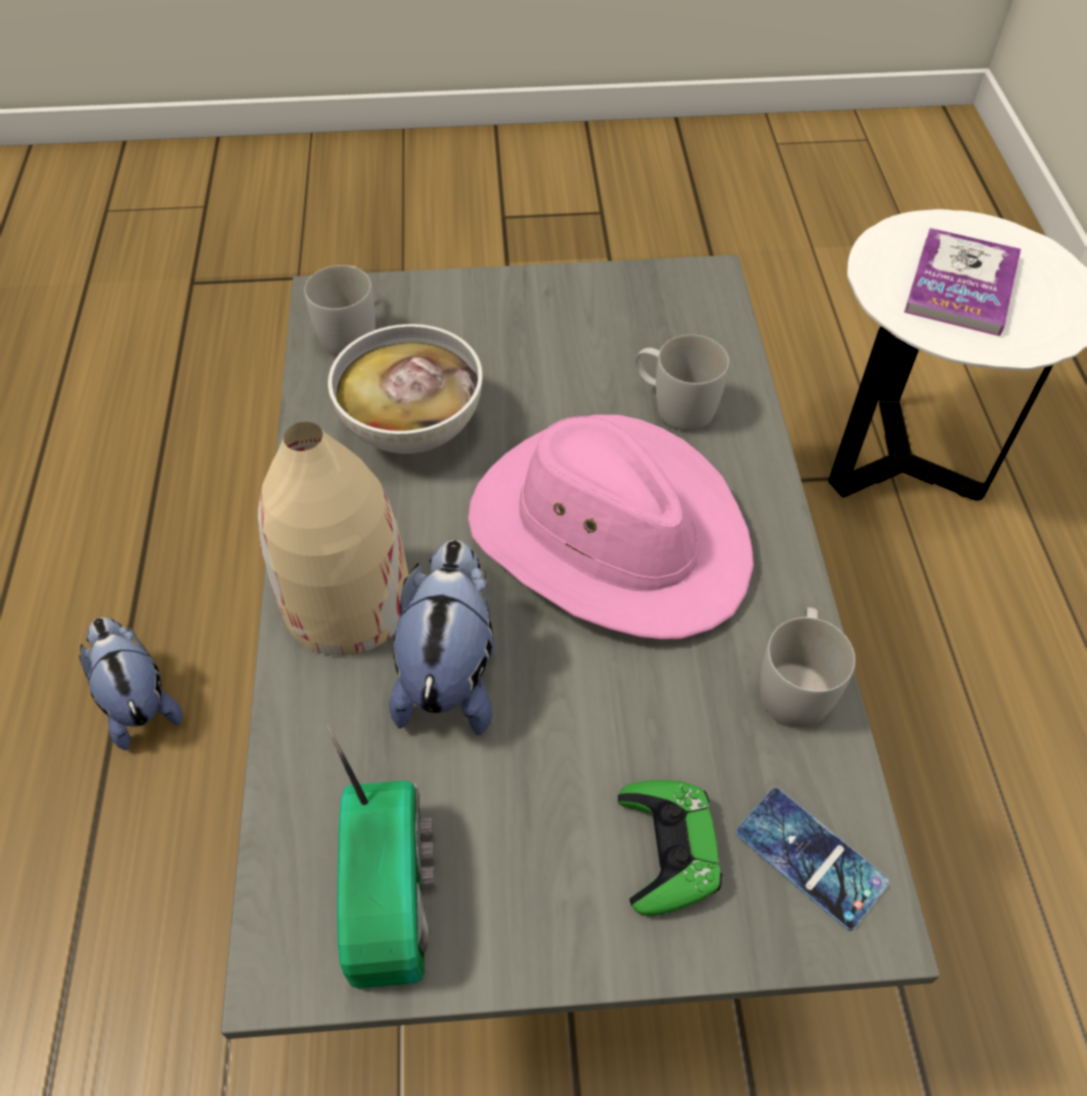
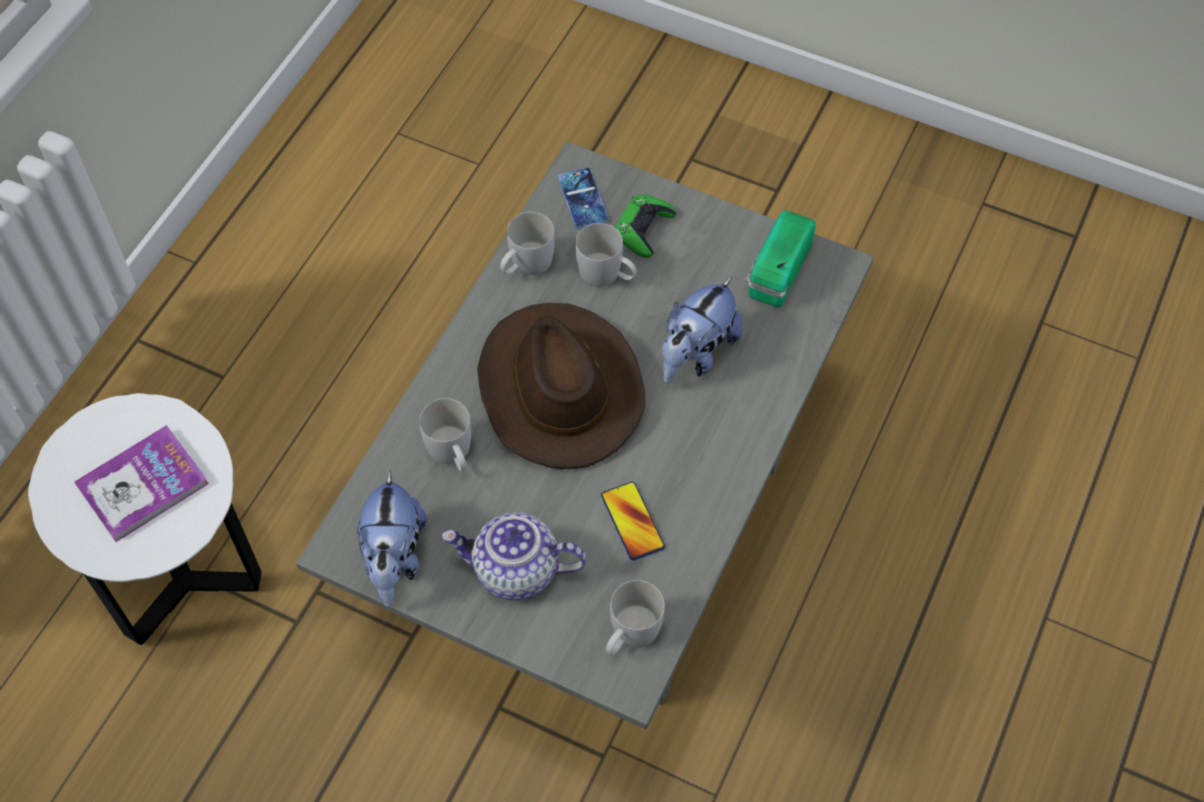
camera: 150 degrees left, 5 degrees up
plush toy [79,617,182,750] -> plush toy moved to [357,471,427,607]
beige vase [258,422,409,656] -> none
bowl [328,324,482,454] -> phone [601,482,665,561]
pink hat [468,415,754,640] -> brown hat [477,303,645,469]
none -> teapot [442,512,586,600]
none -> white mug [575,223,637,286]

